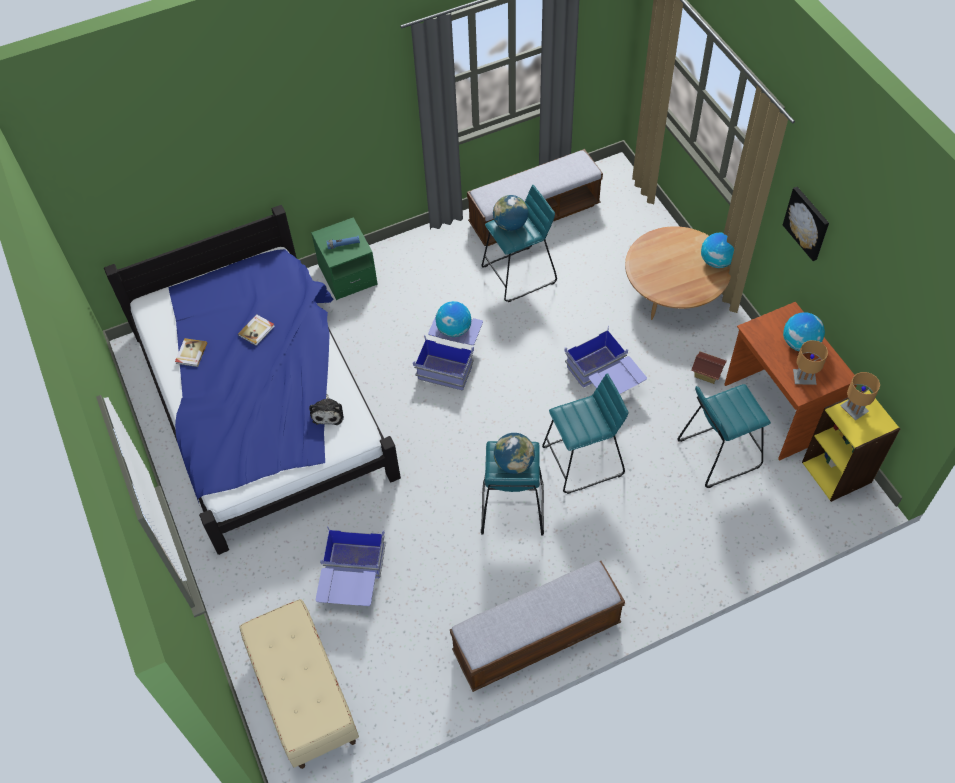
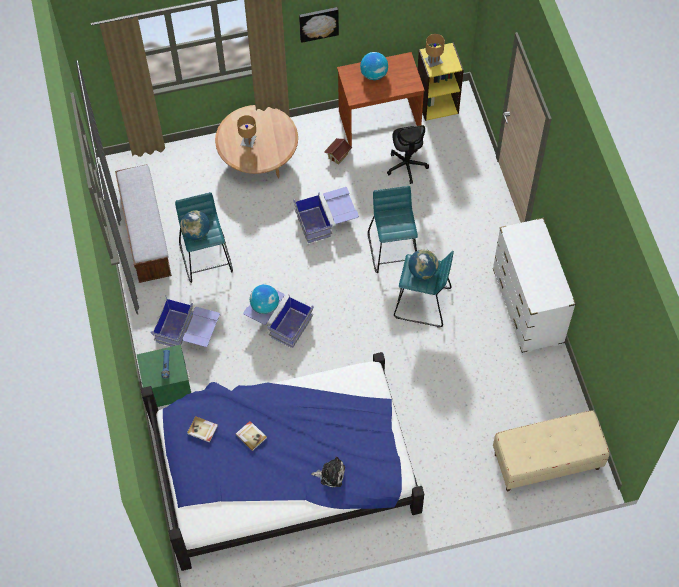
camera: 80 degrees left, 5 degrees up
book [175,338,207,367] -> book moved to [187,416,218,443]
plush toy [309,394,344,425] -> plush toy moved to [311,456,345,487]
blue storage box [315,526,386,606] -> blue storage box moved to [151,297,220,347]
bench [450,561,625,692] -> white dresser [493,218,576,354]
turquoise stool [677,384,771,488] -> black office chair [387,125,429,184]
globe [701,233,734,268] -> none
brown table lamp [793,340,828,385] -> brown table lamp moved to [237,115,256,148]

